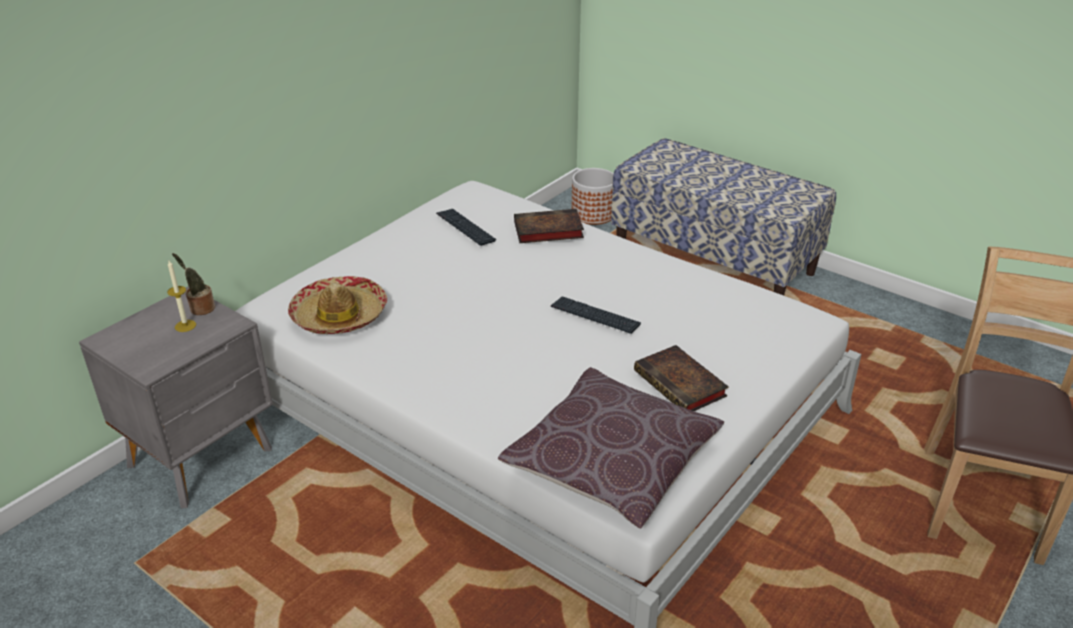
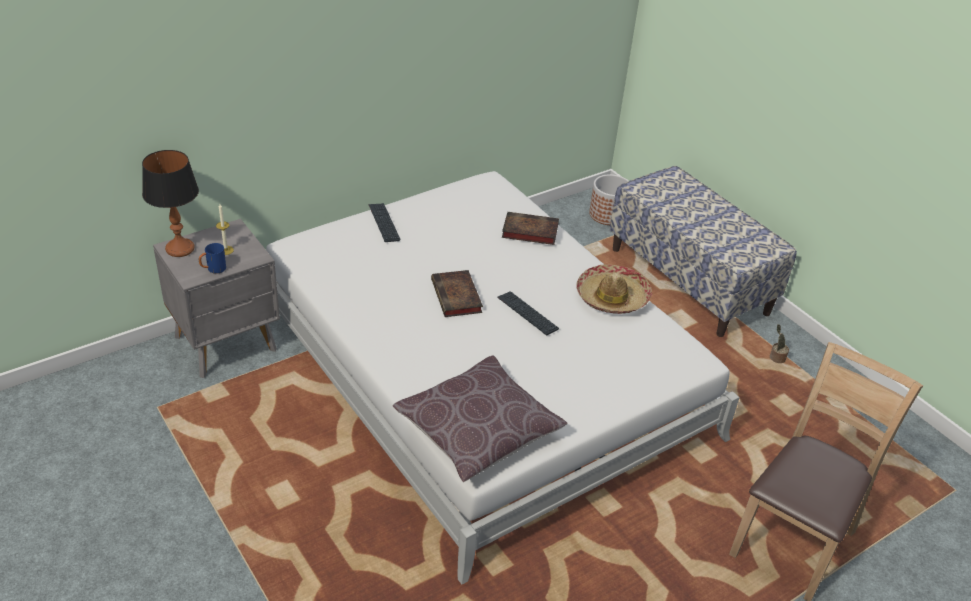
camera: 15 degrees right, 5 degrees up
potted plant [172,253,215,315] -> potted plant moved to [770,324,789,363]
hat [288,276,387,334] -> hat moved to [576,264,652,314]
keyboard [436,209,496,246] -> keyboard moved to [369,203,401,242]
book [634,345,729,411] -> book moved to [431,270,483,317]
none -> table lamp [142,150,199,257]
none -> blue mug [199,243,226,274]

